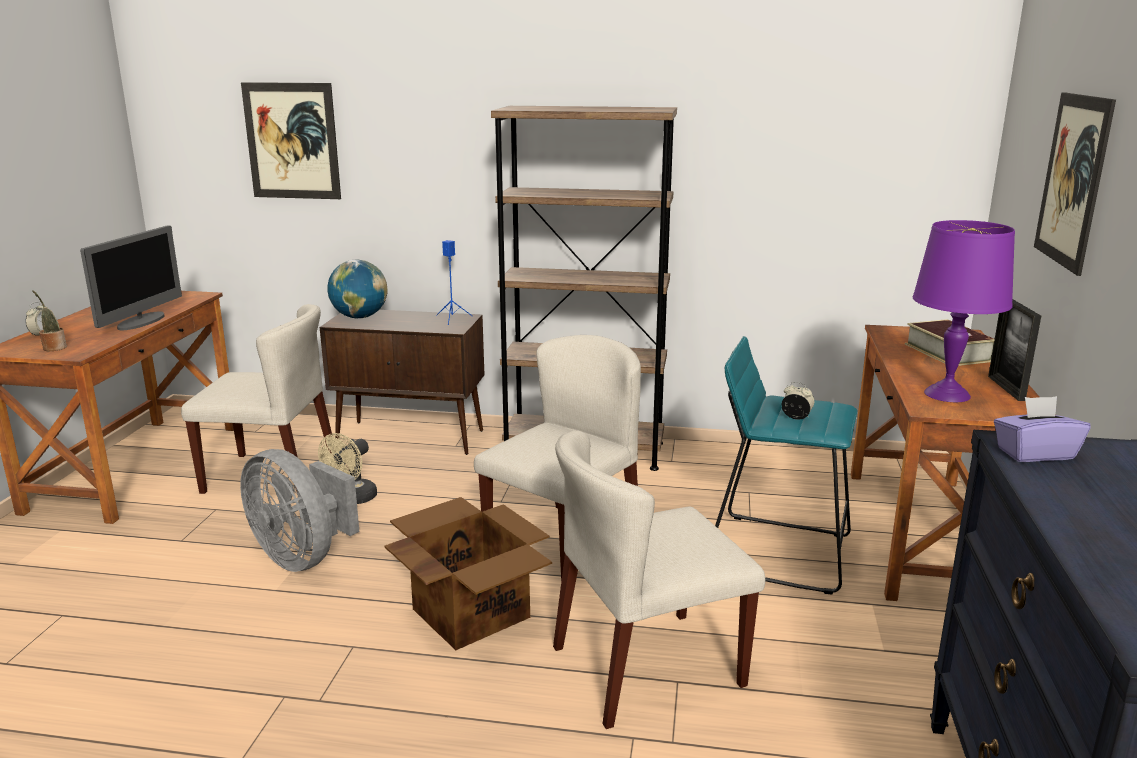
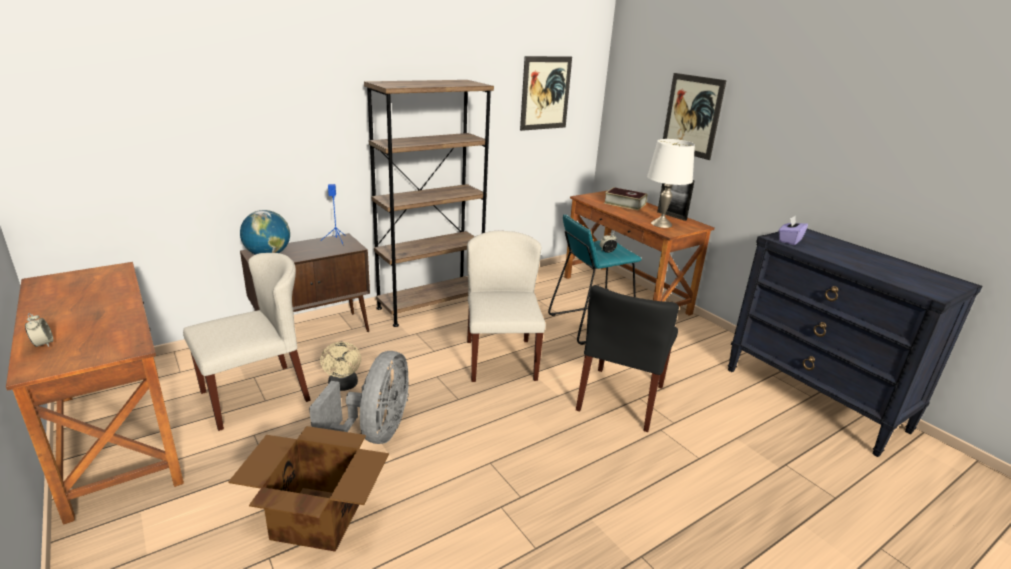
camera: 45 degrees left, 5 degrees up
potted plant [32,290,67,351] -> none
monitor [80,226,182,330] -> none
grey fan [240,449,359,572] -> grey fan turned 75 degrees counterclockwise [309,351,409,444]
picture [241,82,341,199] -> picture moved to [520,56,572,131]
cardboard box [384,497,552,650] -> cardboard box moved to [228,426,389,552]
beige chair [553,431,765,729] -> black chair [576,285,679,432]
purple table lamp [913,220,1015,402] -> white table lamp [647,139,695,228]

